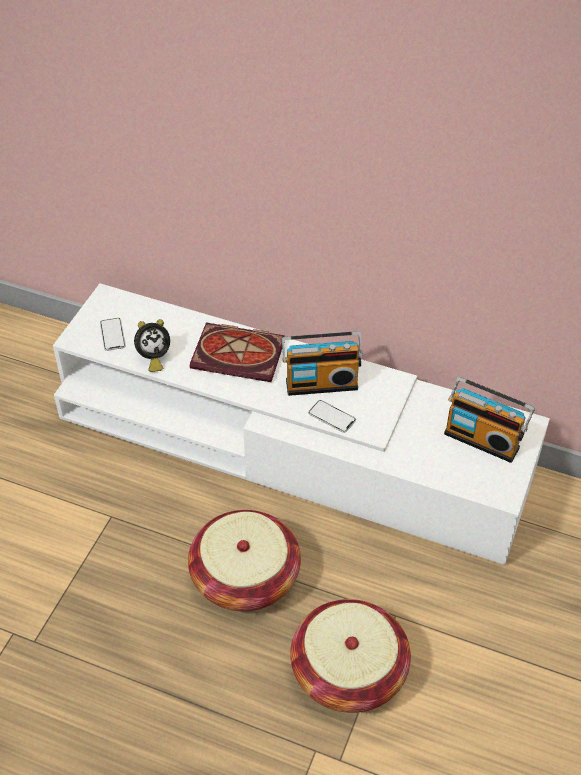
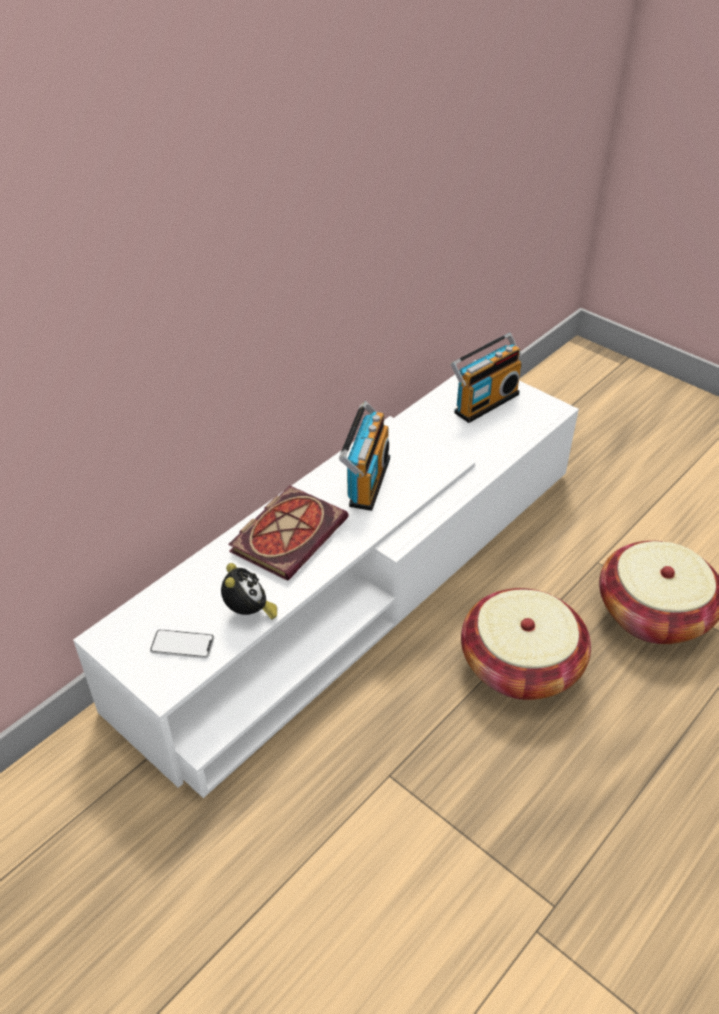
camera: 70 degrees left, 5 degrees down
phone [308,400,356,433] -> none

